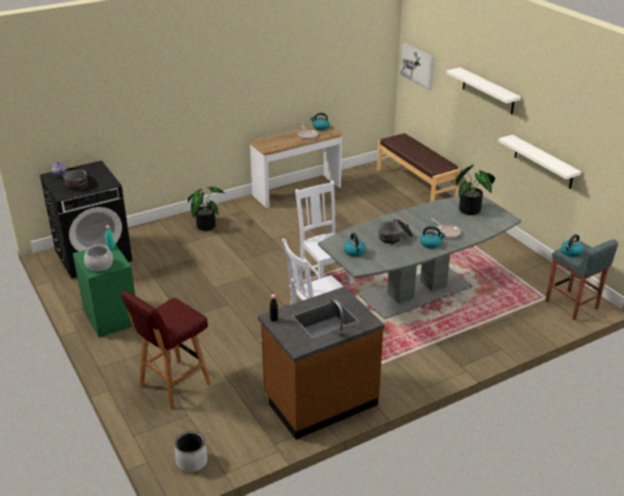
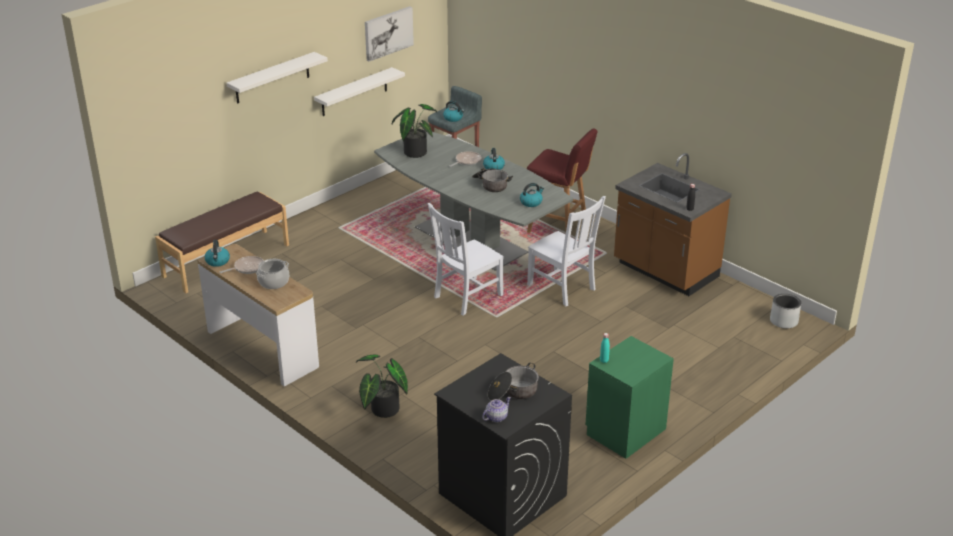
camera: 105 degrees left, 0 degrees up
cooking pot [84,245,113,271] -> cooking pot moved to [256,259,289,289]
red stool [121,290,211,410] -> red stool moved to [527,129,597,233]
picture [400,43,434,90] -> picture moved to [365,6,414,62]

